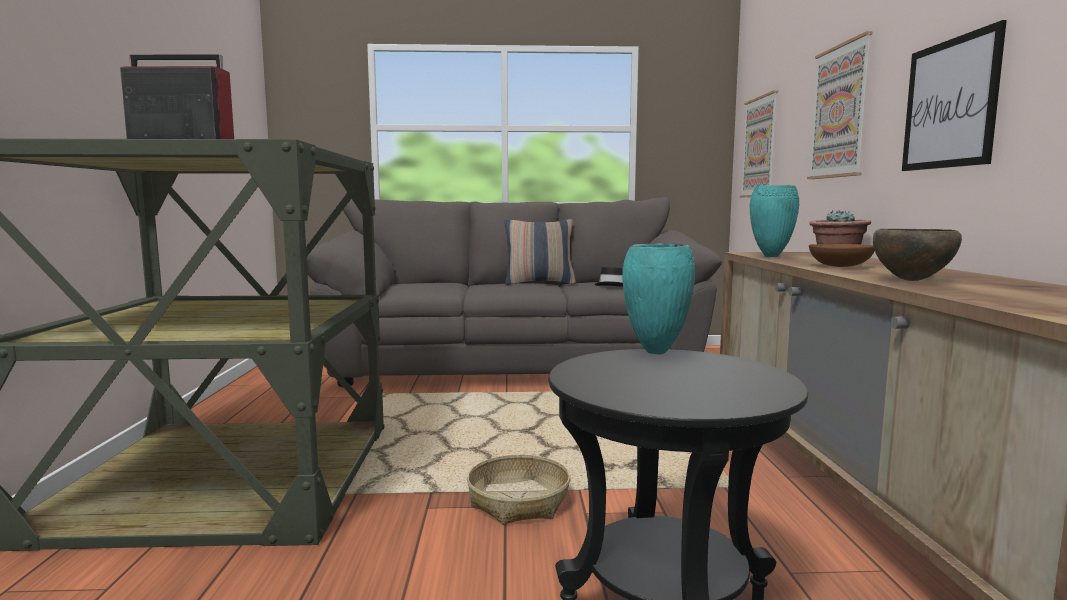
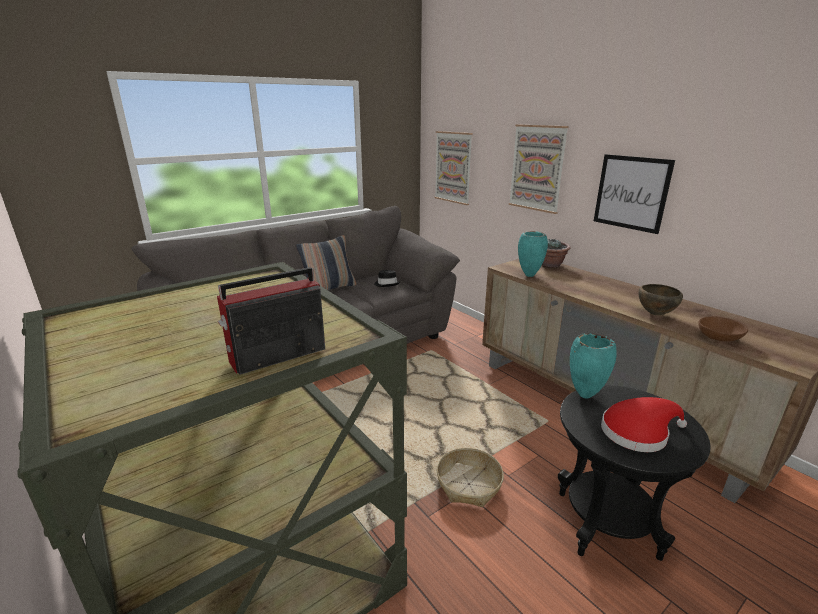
camera: 35 degrees left, 15 degrees up
brown bowl [809,244,875,267] -> brown bowl moved to [698,316,748,341]
none -> red hat [601,397,687,452]

